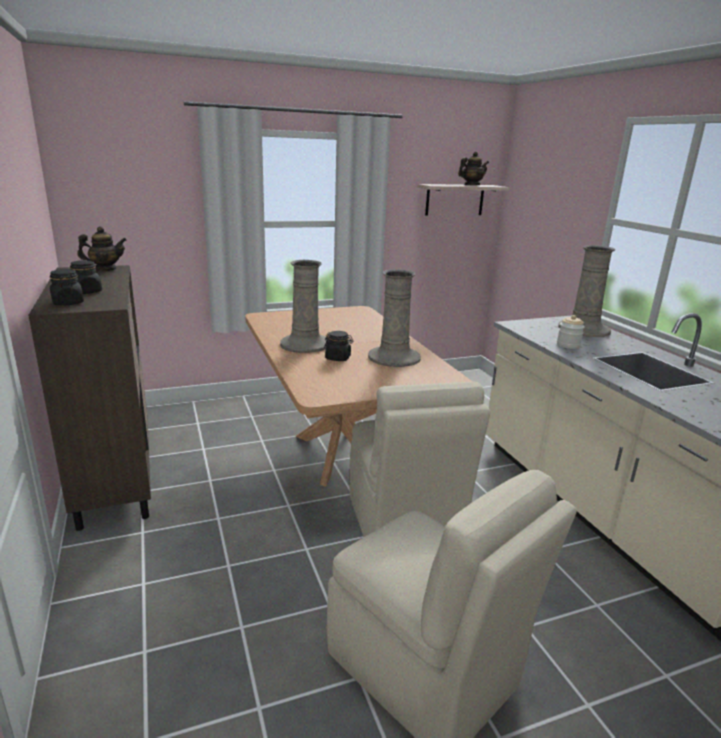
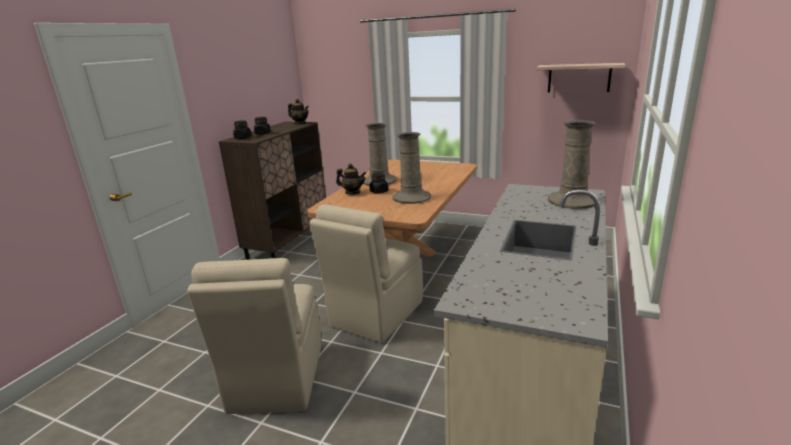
camera: 45 degrees right, 0 degrees up
teapot [458,152,489,185] -> teapot moved to [336,164,366,195]
jar [557,315,585,349] -> none

